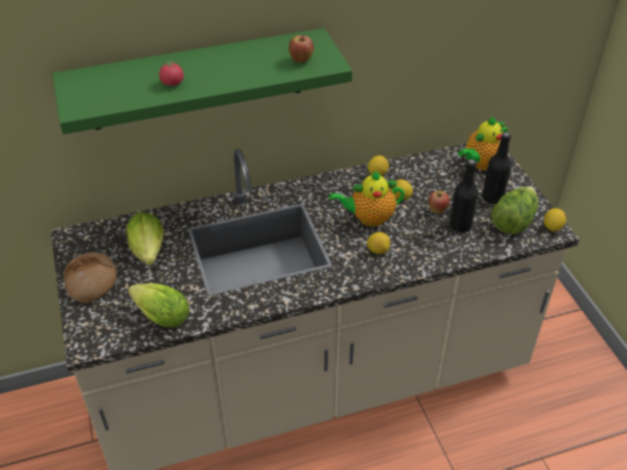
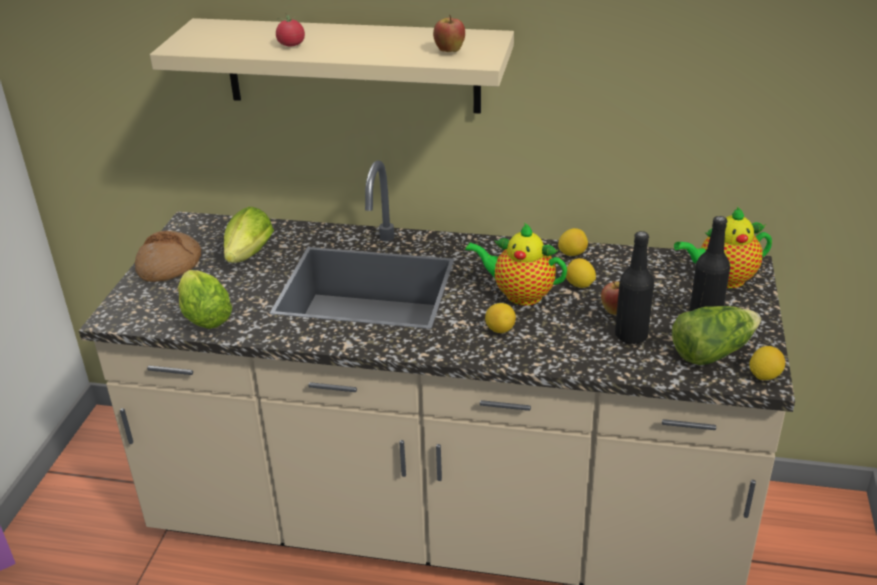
camera: 30 degrees right, 10 degrees down
green shelf [52,28,352,134] -> beige shelf [150,18,514,114]

